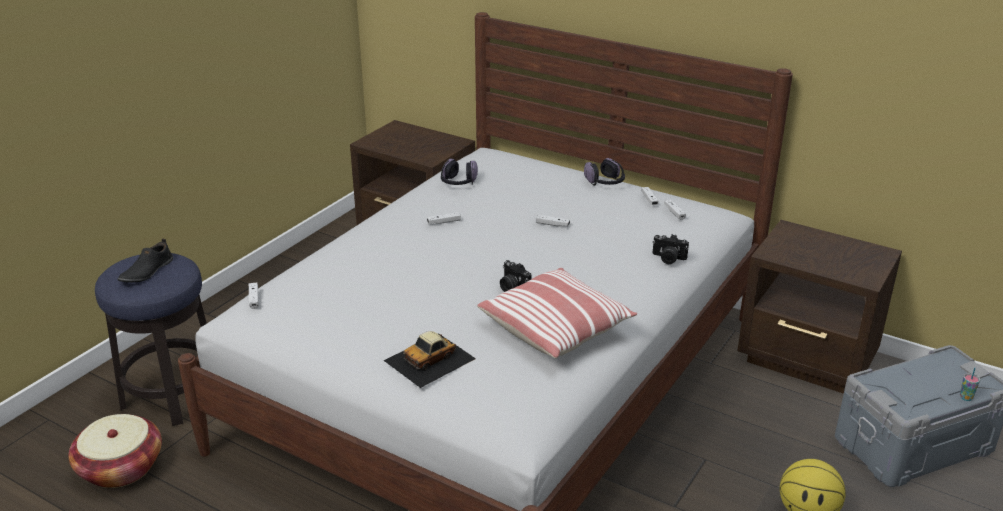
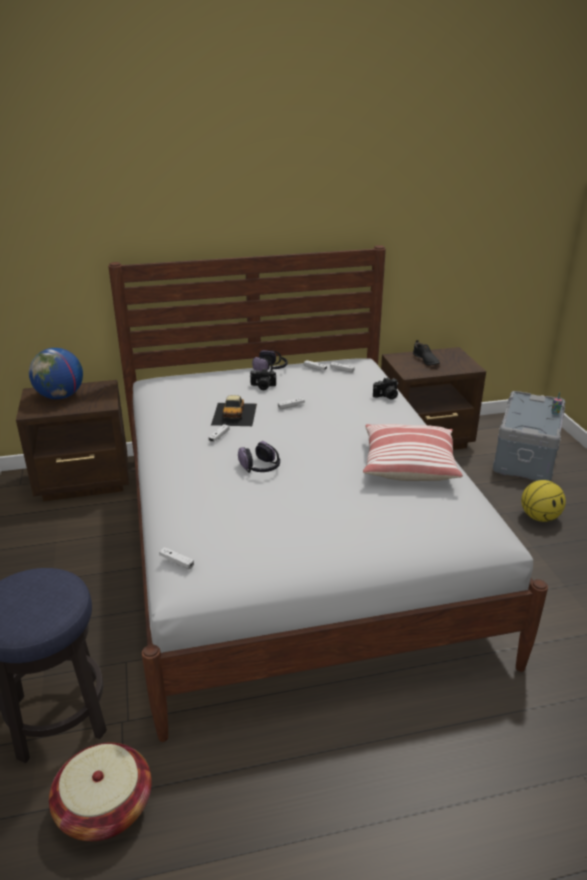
camera: 45 degrees left, 0 degrees up
black shoe [117,238,173,283] -> black shoe moved to [413,340,440,365]
toy car [383,331,476,388] -> toy car moved to [211,395,257,426]
headphones [441,158,478,185] -> headphones moved to [238,441,280,473]
camera [500,260,532,292] -> camera moved to [250,368,276,390]
none -> globe [29,348,83,399]

